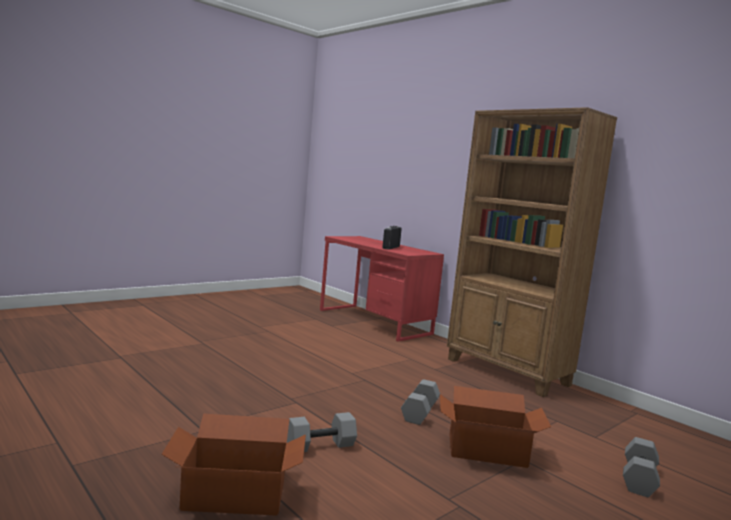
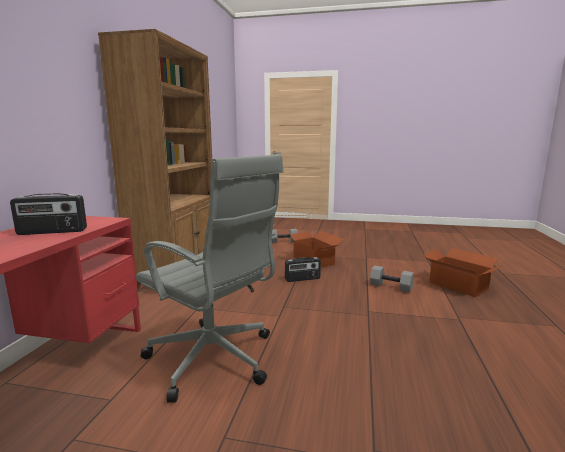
camera: 125 degrees left, 5 degrees up
grey dumbbell [401,379,440,425] -> radio [285,257,321,282]
none -> grey office chair [136,154,284,403]

